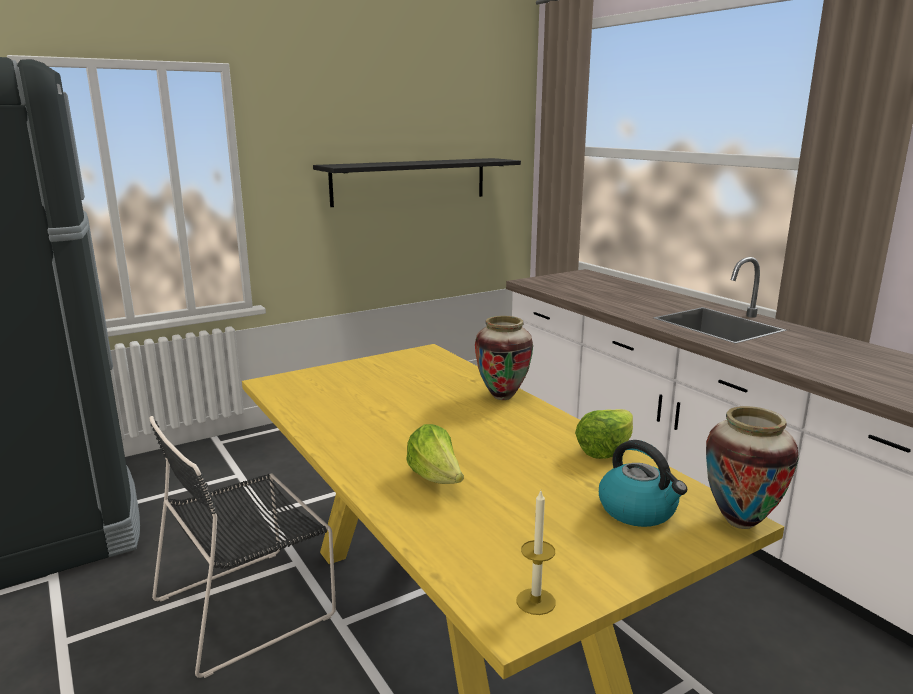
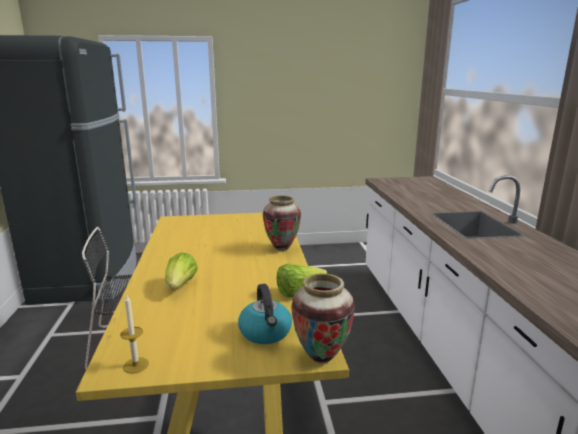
camera: 25 degrees right, 0 degrees up
black shelf [313,158,521,207] -> none

